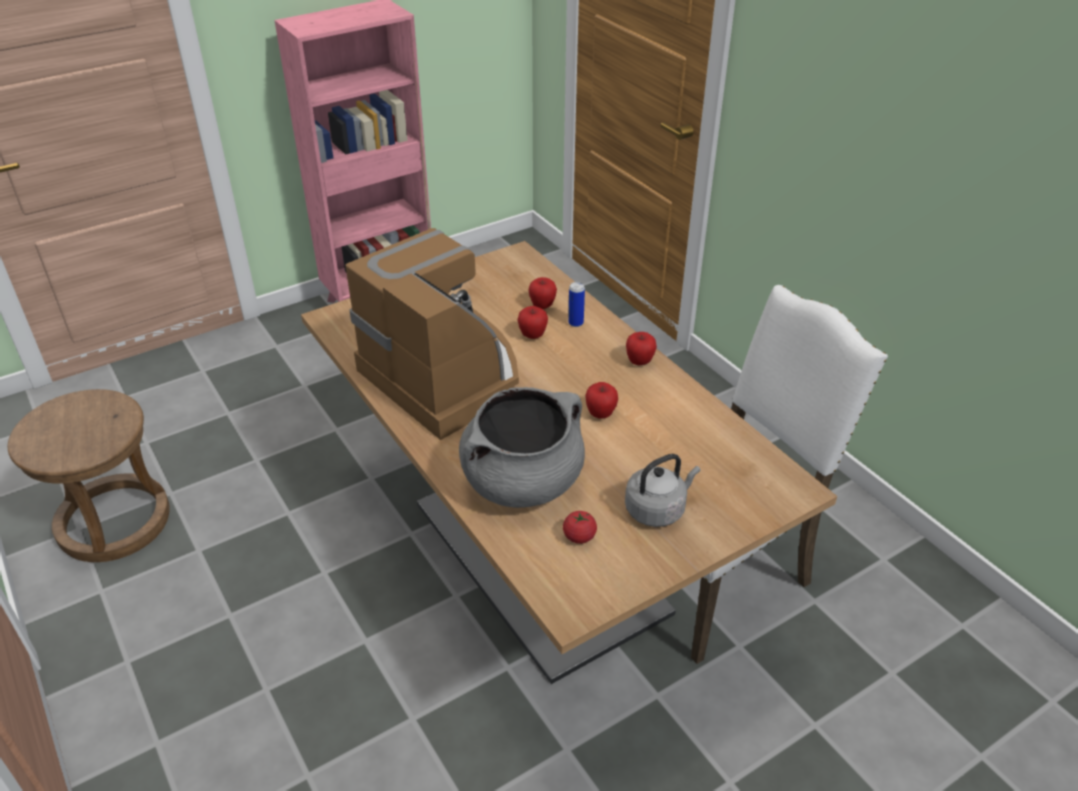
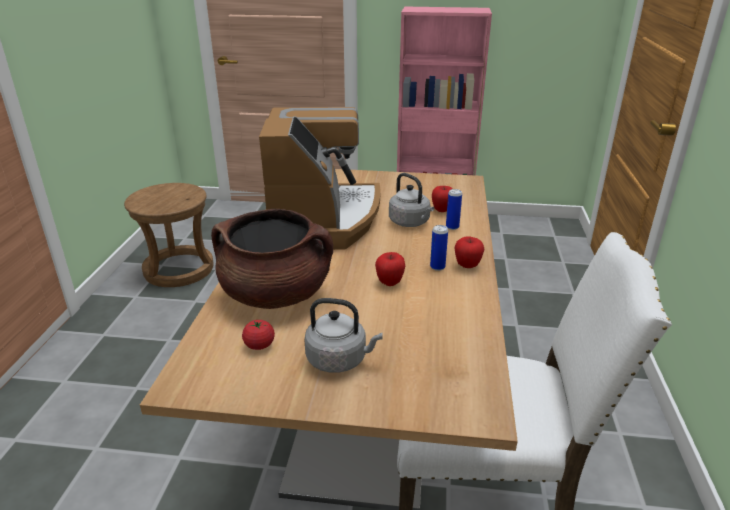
camera: 40 degrees right, 10 degrees down
grey cooking pot [459,387,585,508] -> brown cooking pot [211,209,333,309]
apple [518,306,548,339] -> grey kettle [389,173,434,227]
none -> can [430,225,448,271]

